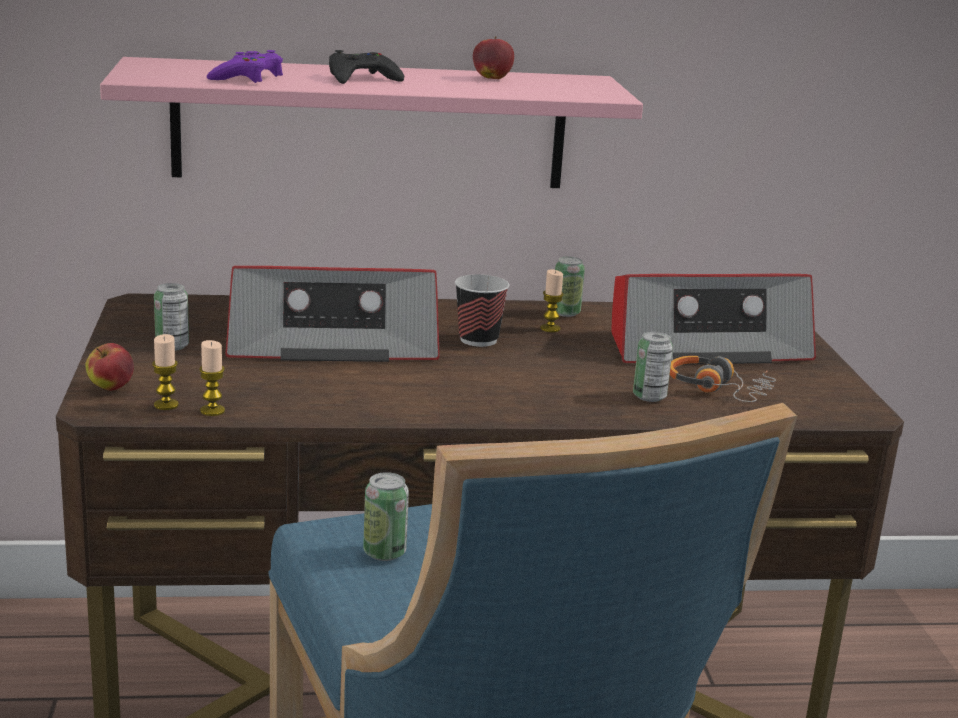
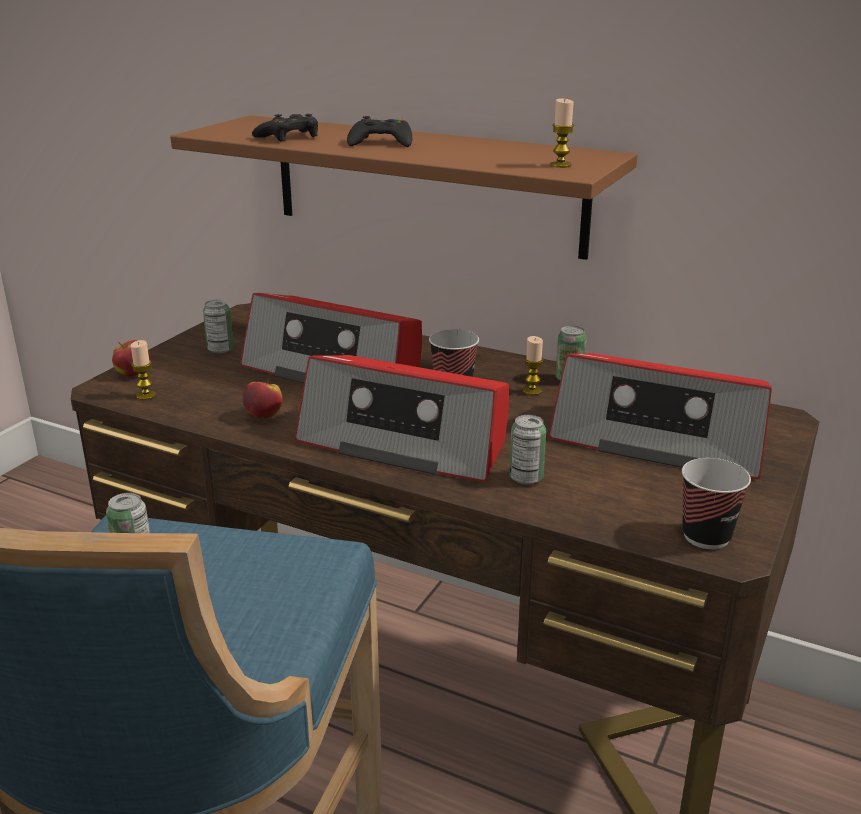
camera: 35 degrees right, 5 degrees up
pink shelf [100,57,643,188] -> brown shelf [170,115,638,260]
candle [199,340,225,416] -> candle moved to [550,99,574,168]
purple game controller [207,50,283,83] -> black game controller [252,114,318,142]
apple [473,36,514,79] -> apple moved to [243,378,283,419]
headphones [670,356,776,402] -> none
none -> radio [294,355,510,482]
none -> cup [682,458,751,549]

